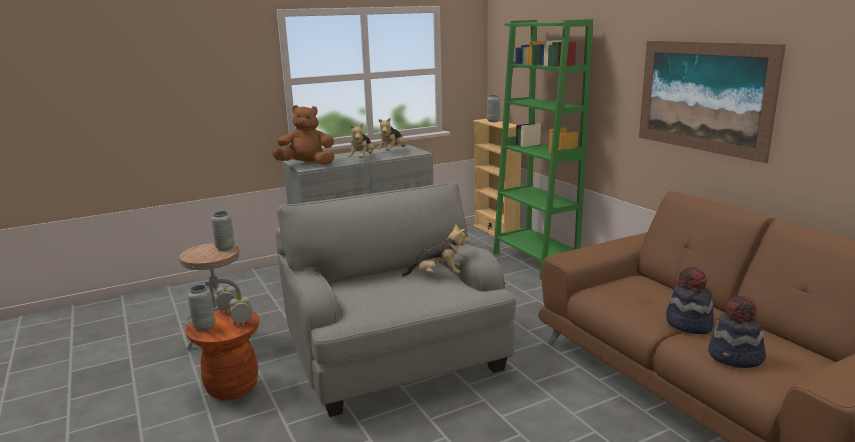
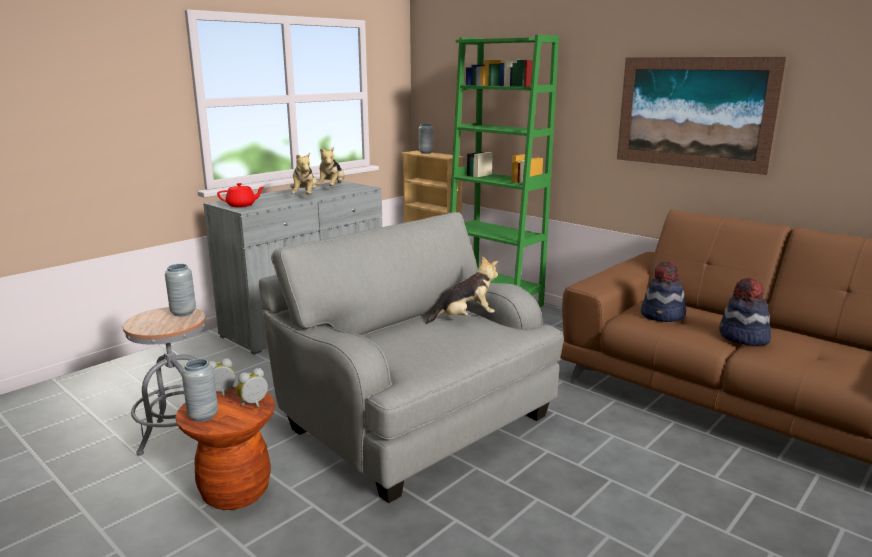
camera: 20 degrees left, 0 degrees up
brown plush toy [272,105,335,165] -> red teapot [217,183,264,207]
hat [708,296,766,368] -> hat moved to [641,261,686,322]

